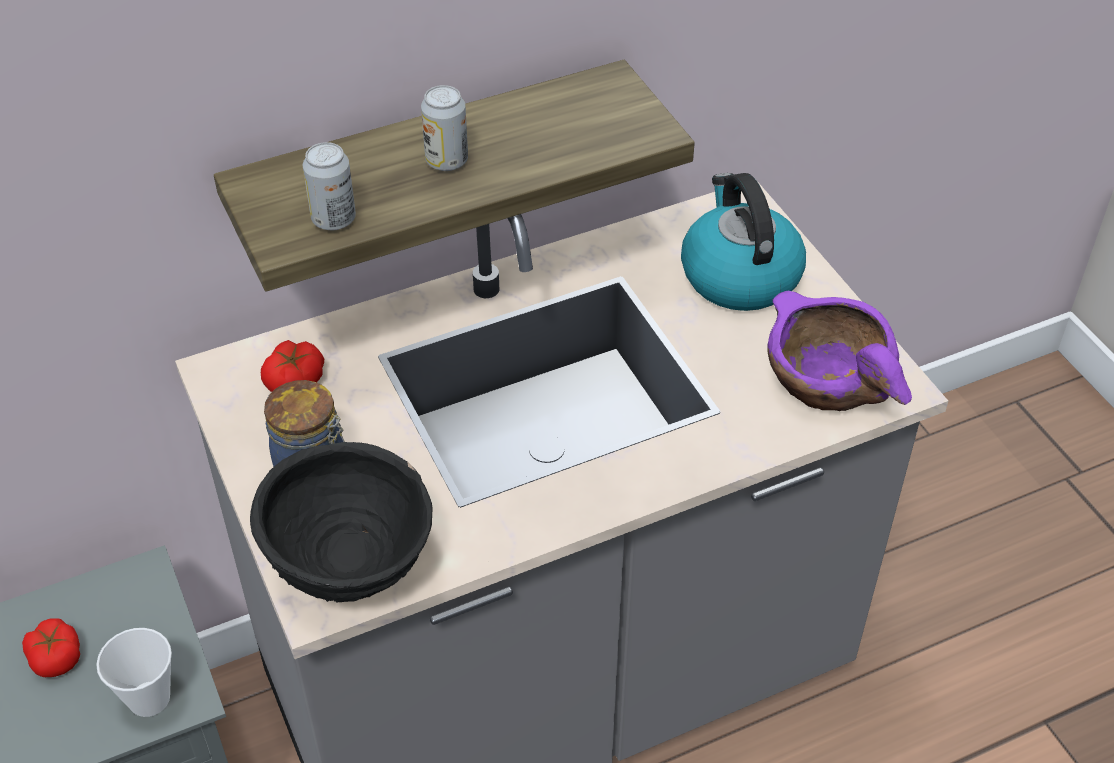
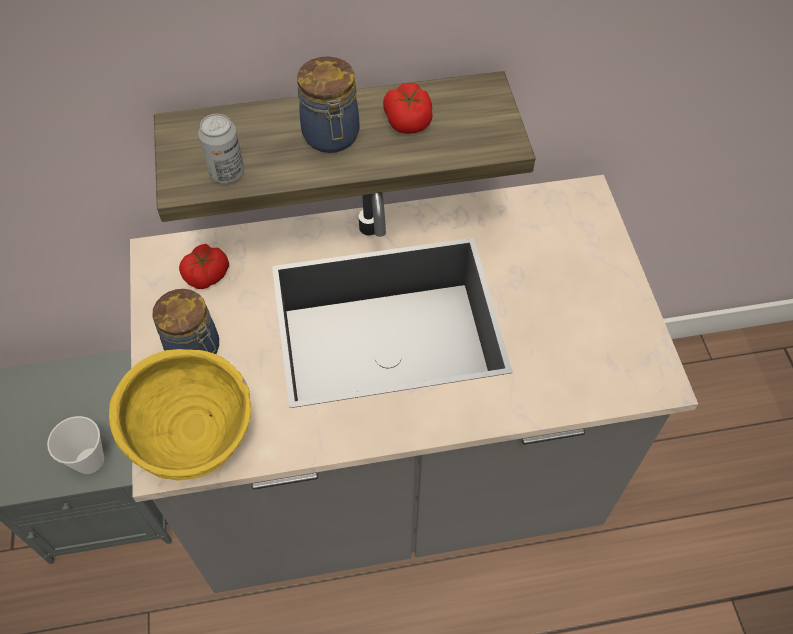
camera: 15 degrees right, 10 degrees up
tomato [22,618,80,677] -> tomato moved to [383,83,433,134]
black bowl [250,442,433,602] -> yellow bowl [109,349,251,481]
can [421,85,468,171] -> jar [297,56,359,153]
kettle [681,173,806,311] -> none
purple bowl [767,290,912,411] -> none

